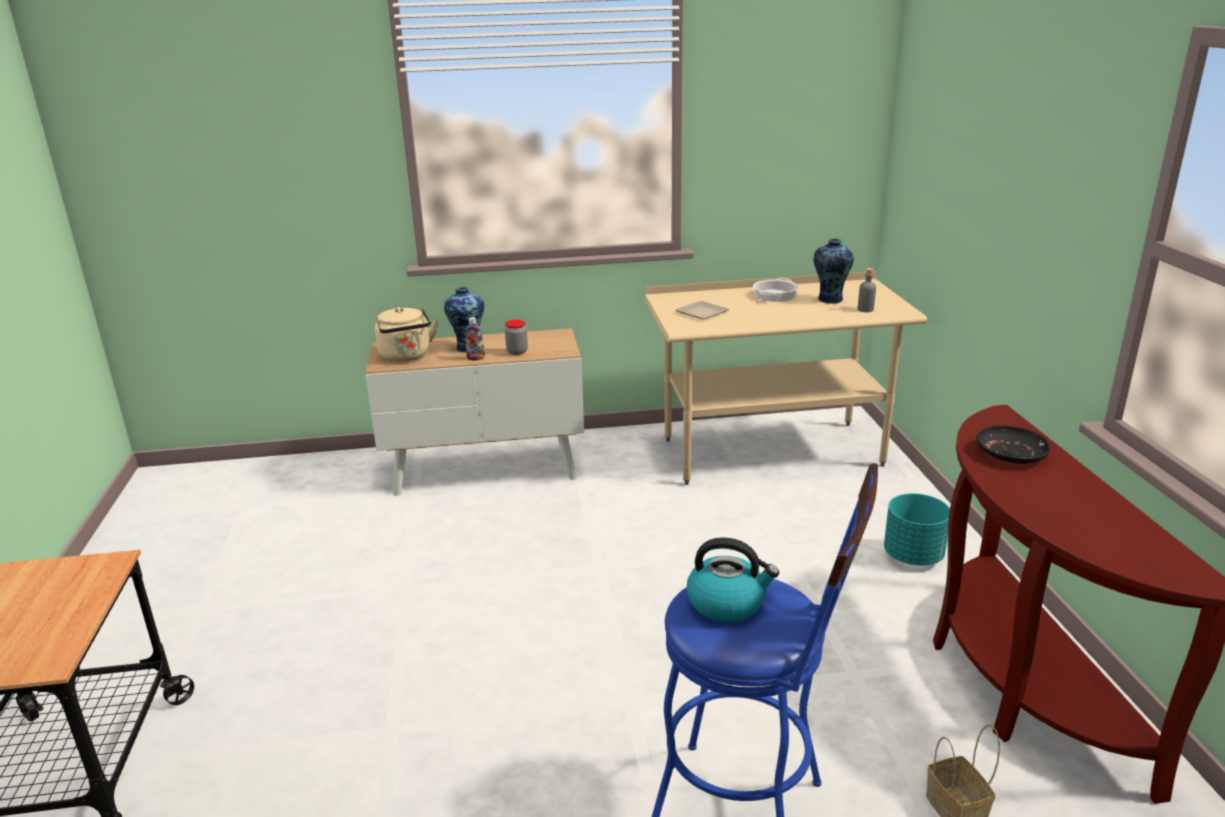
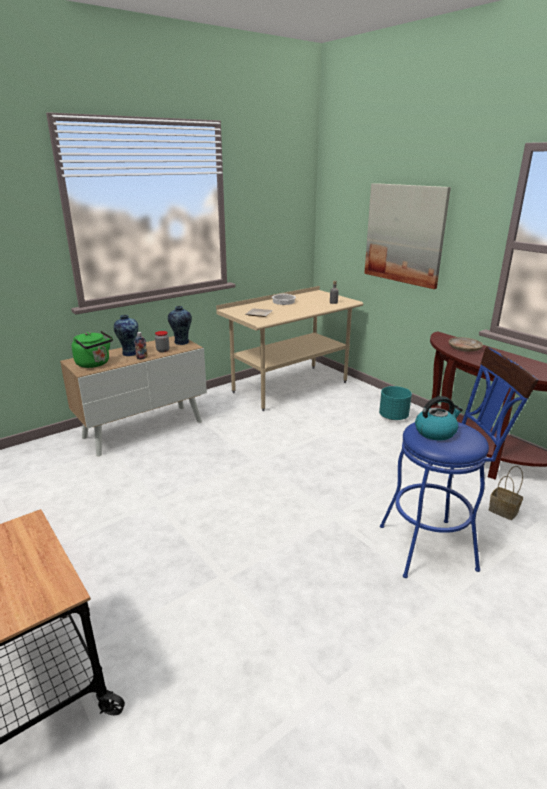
camera: 30 degrees left, 0 degrees up
beige kettle [375,307,438,362] -> green kettle [72,331,113,368]
vase [813,239,854,303] -> vase moved to [168,306,192,345]
black plate [977,425,1051,464] -> beige plate [449,337,483,352]
none -> picture [364,183,451,289]

